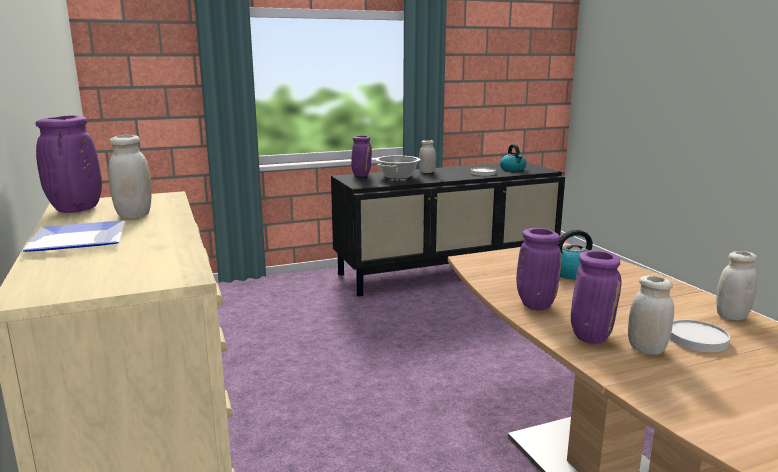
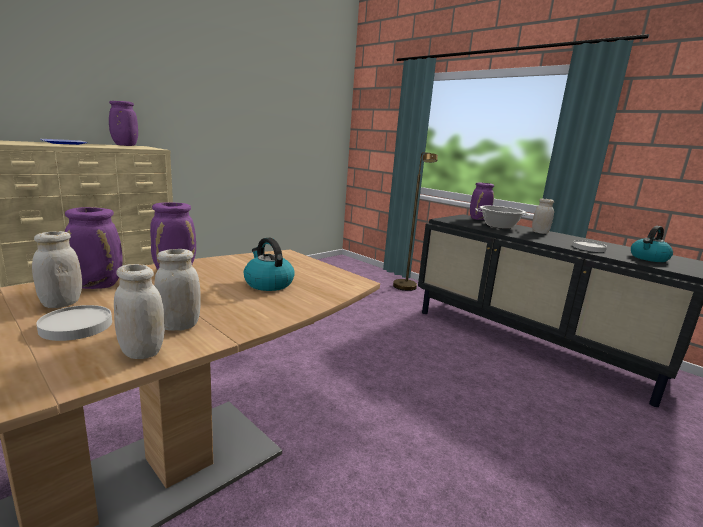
camera: 65 degrees right, 0 degrees up
white jar [108,135,152,219] -> white jar moved to [154,249,201,331]
none -> brown floor lamp [393,152,438,291]

